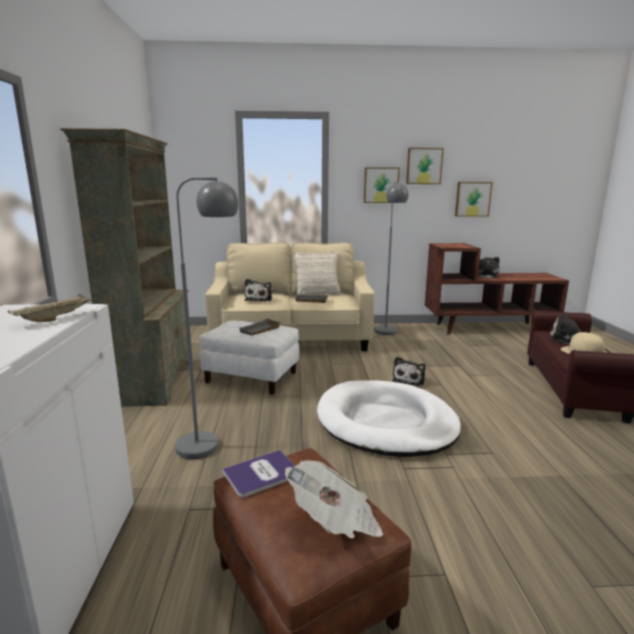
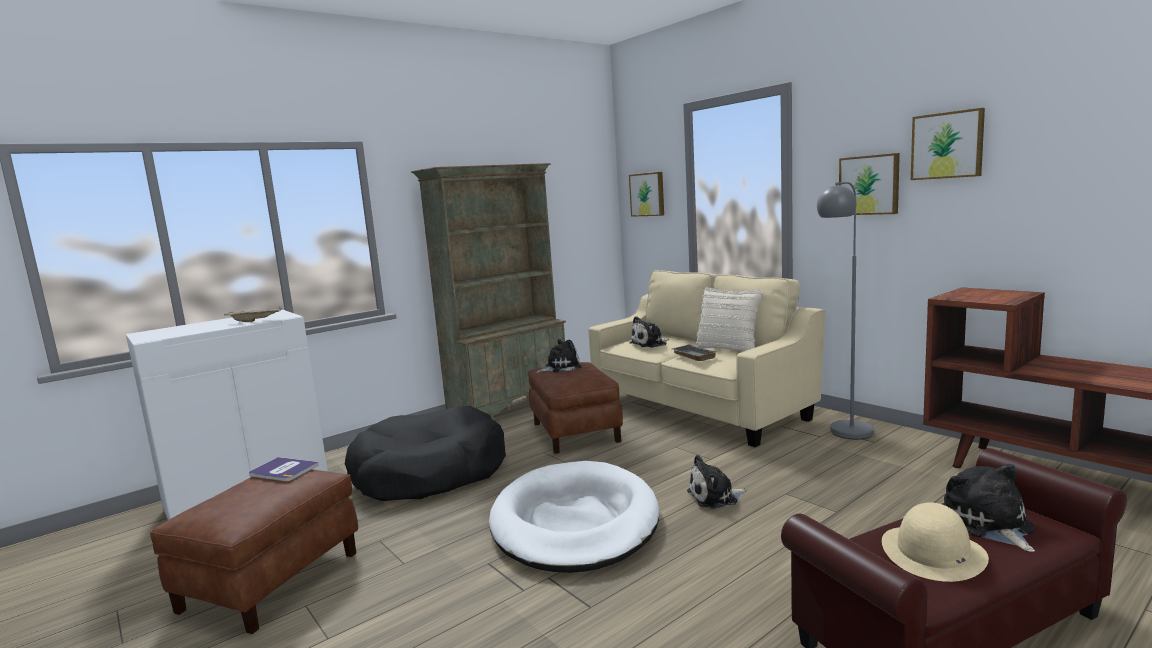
camera: 55 degrees right, 5 degrees down
grey floor lamp [175,177,238,459] -> black dog bed [345,406,506,501]
white ottoman [199,321,299,395] -> brown ottoman [528,362,623,454]
grey tray [240,318,281,336] -> none
newspaper [285,460,383,538] -> none
picture [455,182,493,217] -> picture moved to [629,172,664,217]
plush toy [478,257,500,279] -> plush toy moved to [537,339,582,373]

